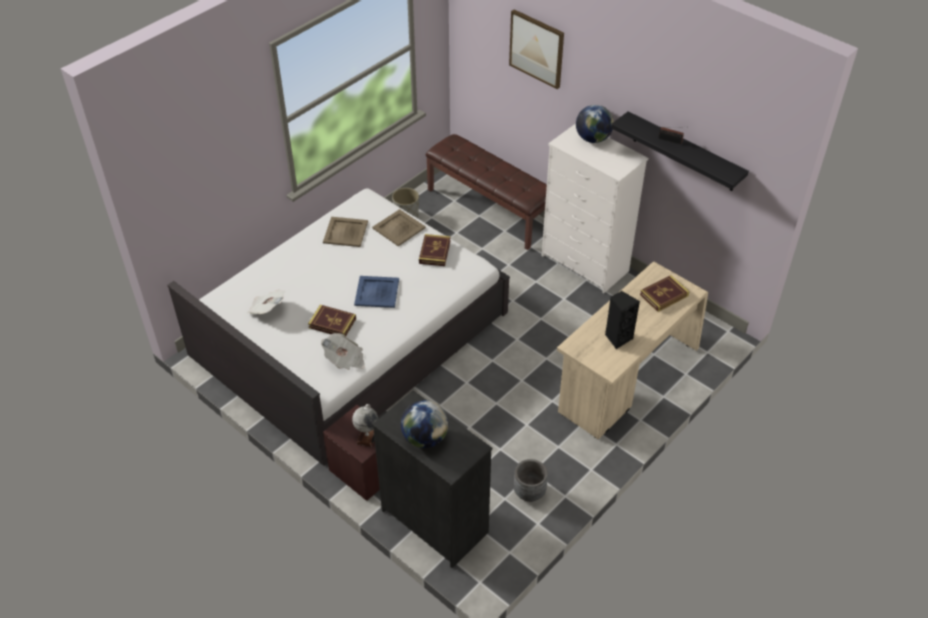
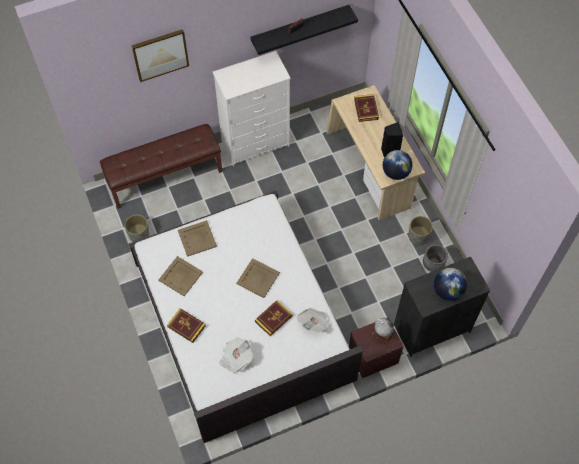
camera: 65 degrees left, 15 degrees up
blue tray [354,276,399,308] -> beige tray [236,258,280,298]
book [419,234,451,266] -> book moved to [167,308,206,343]
globe [576,105,614,143] -> globe moved to [383,150,413,180]
none -> grey planter [409,216,433,246]

